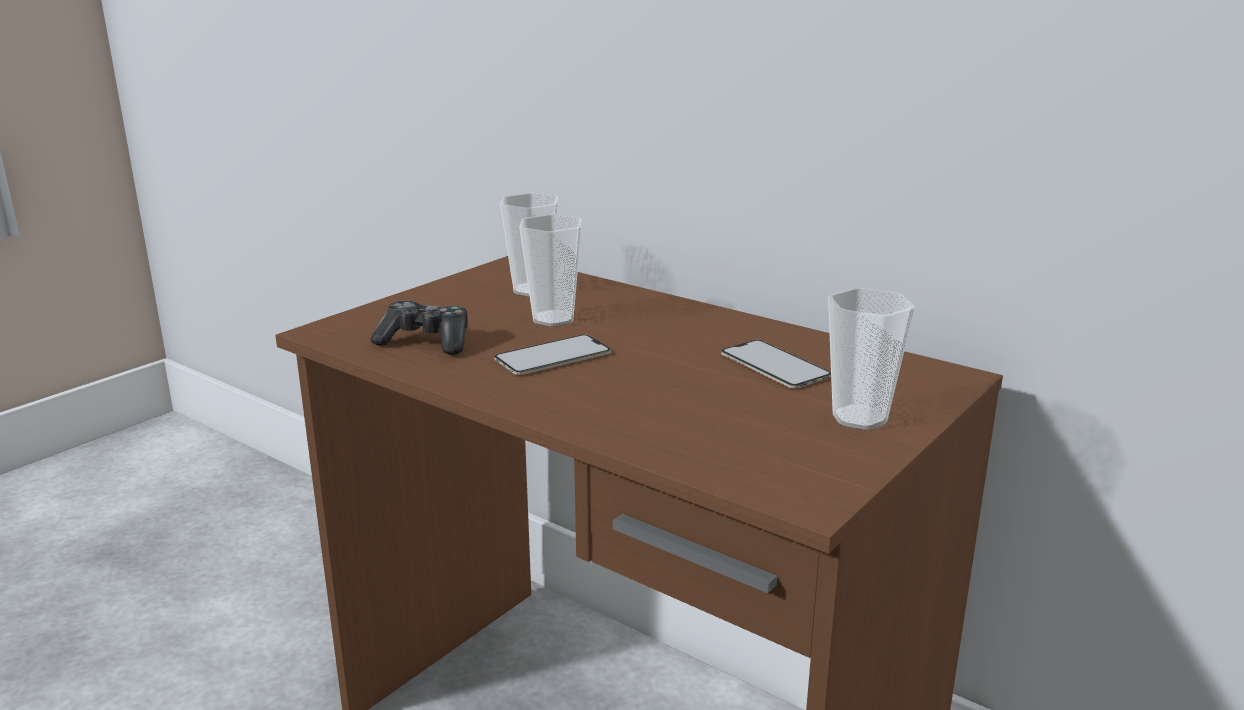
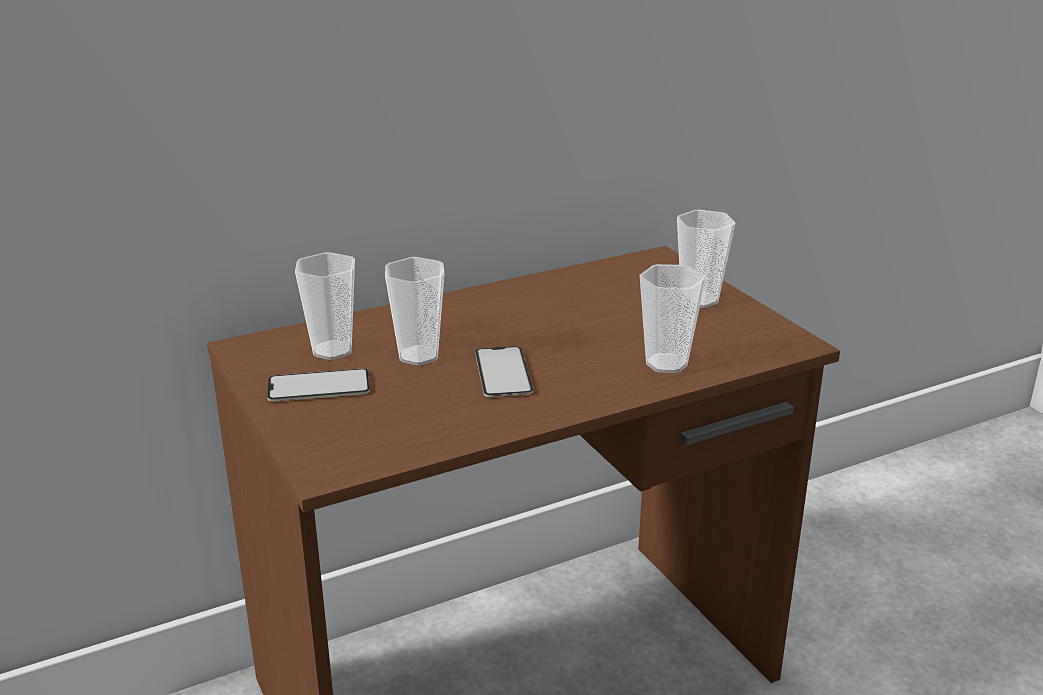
camera: 65 degrees left, 5 degrees up
game controller [371,300,468,355] -> none
phone [721,340,831,388] -> phone moved to [267,368,370,402]
none -> cup [640,264,706,373]

